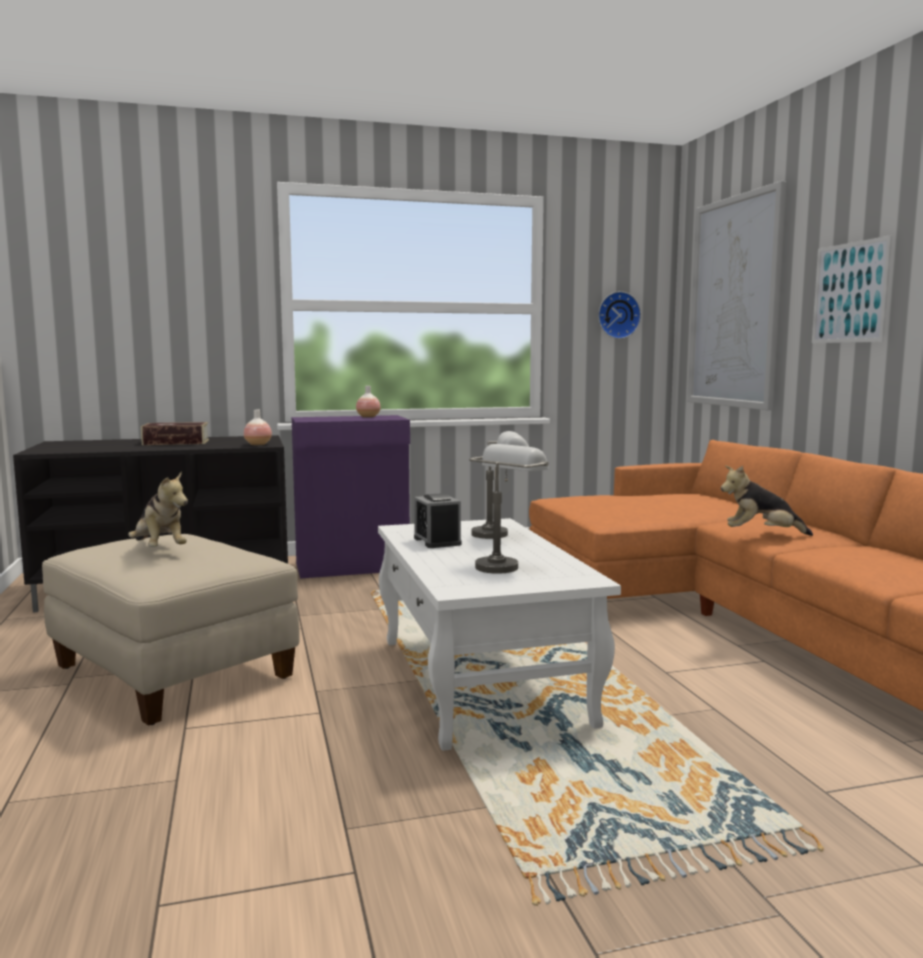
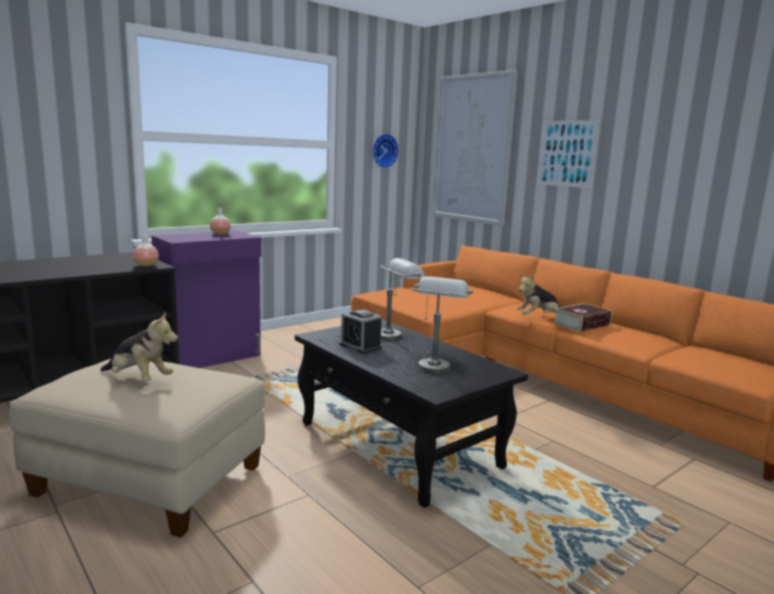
camera: 25 degrees left, 5 degrees up
book [141,422,209,445] -> book moved to [553,303,612,332]
white coffee table [378,518,621,751] -> black coffee table [295,319,528,508]

